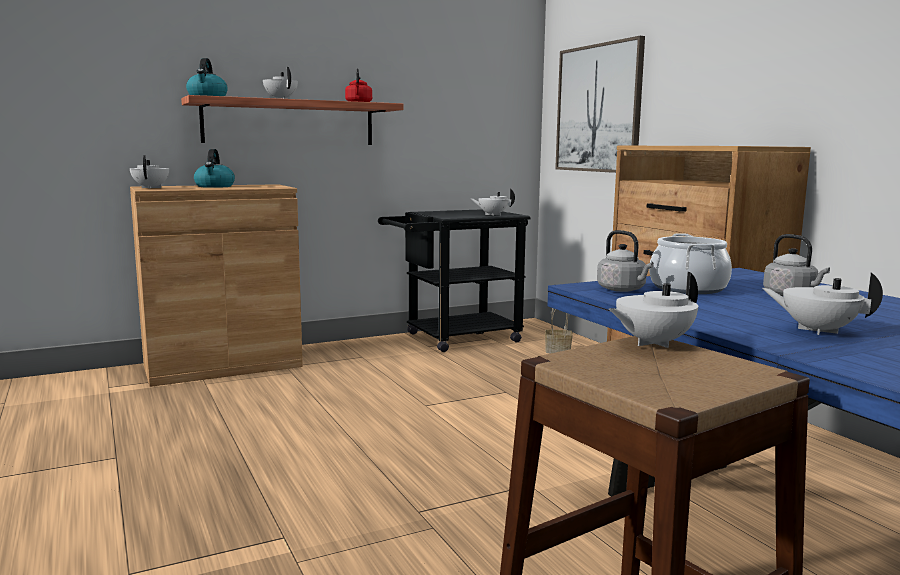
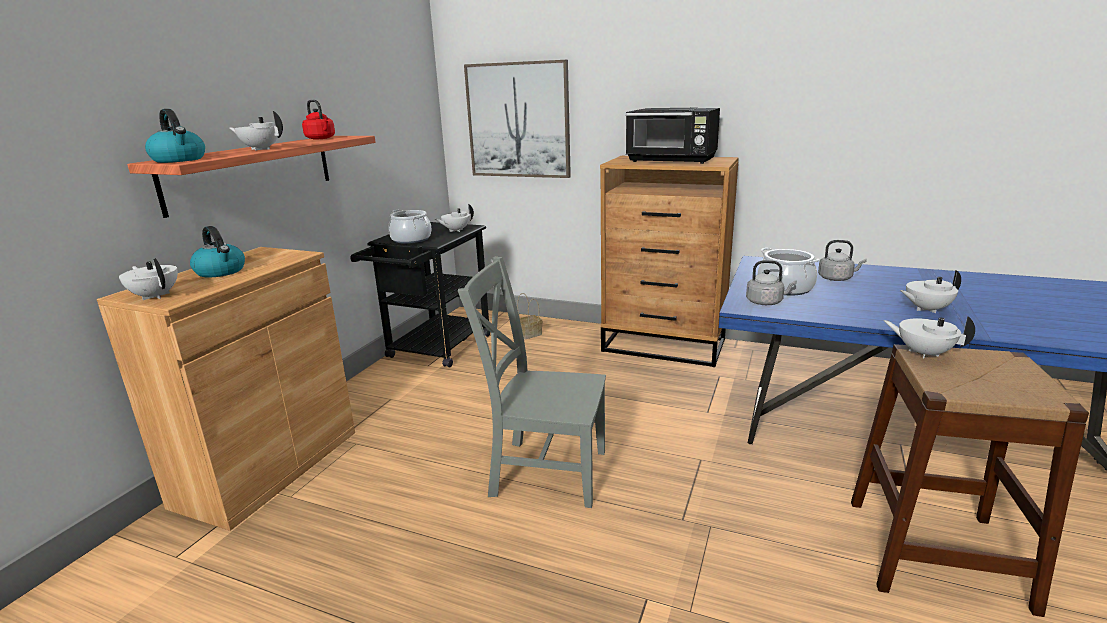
camera: 40 degrees left, 10 degrees up
white teapot [609,272,698,348] -> white teapot turned 105 degrees clockwise [883,316,975,358]
none -> cooking pot [388,210,432,244]
none -> grey chair [458,256,606,508]
none -> black microwave [626,108,720,164]

